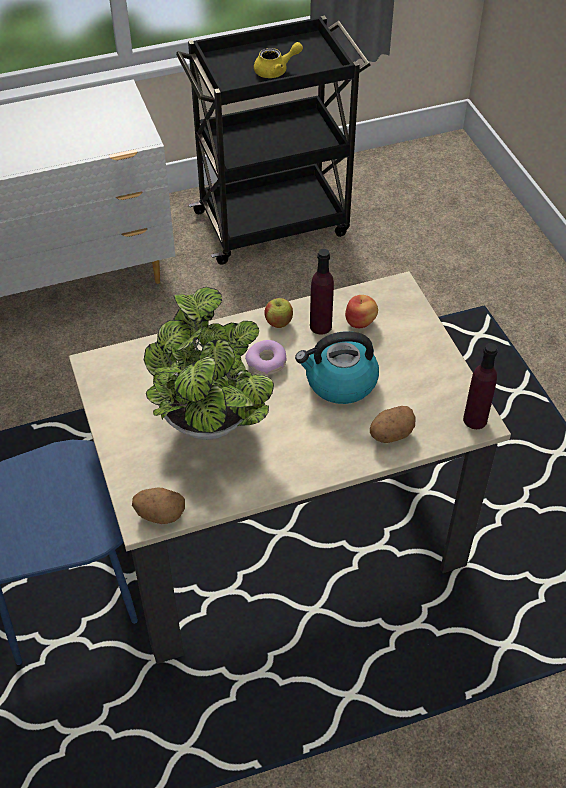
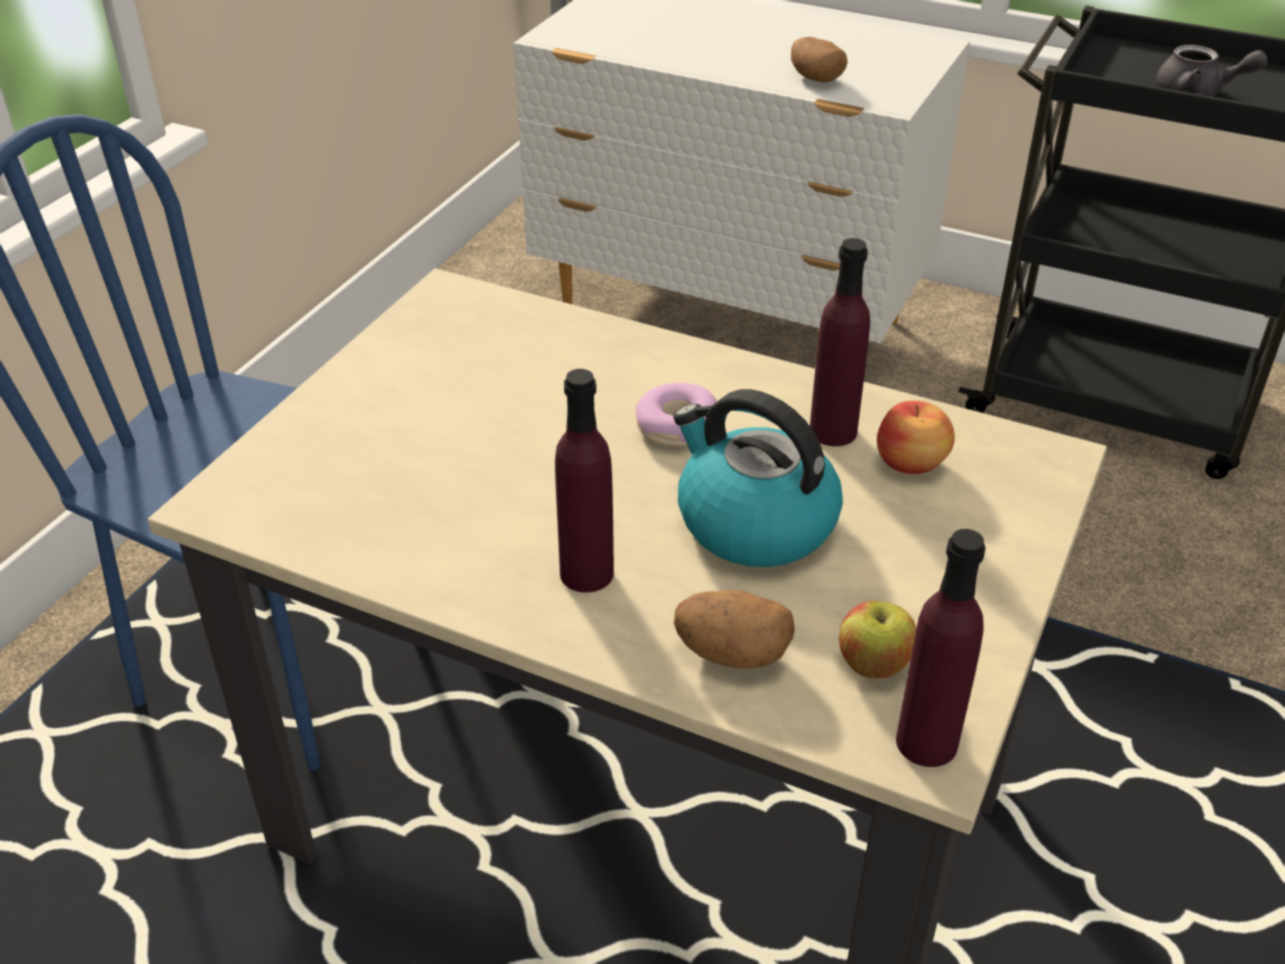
camera: 45 degrees right, 10 degrees down
potato [132,488,185,524] -> potato moved to [791,37,848,83]
potted plant [144,287,274,440] -> none
yellow teapot [254,42,303,78] -> grey teapot [1155,45,1268,97]
apple [264,298,293,328] -> apple moved to [839,601,916,678]
none -> purple bottle [555,369,614,592]

